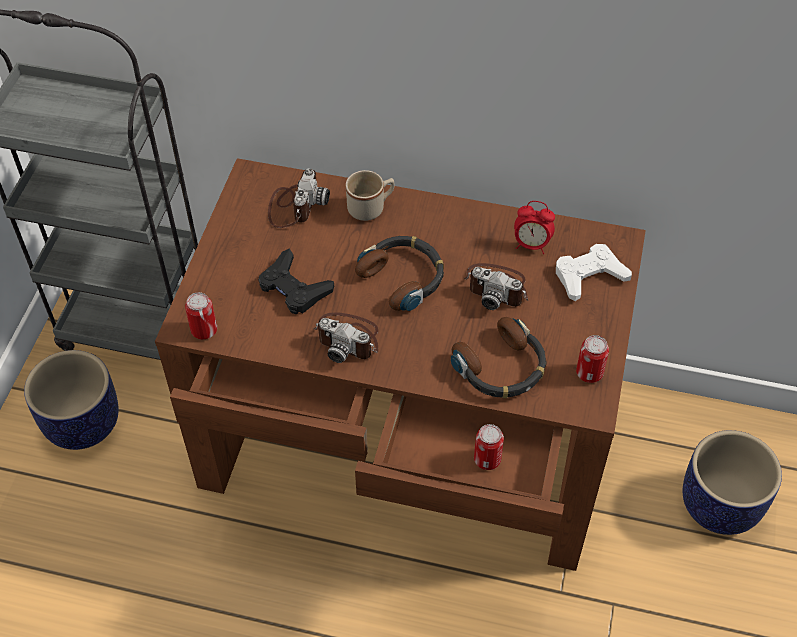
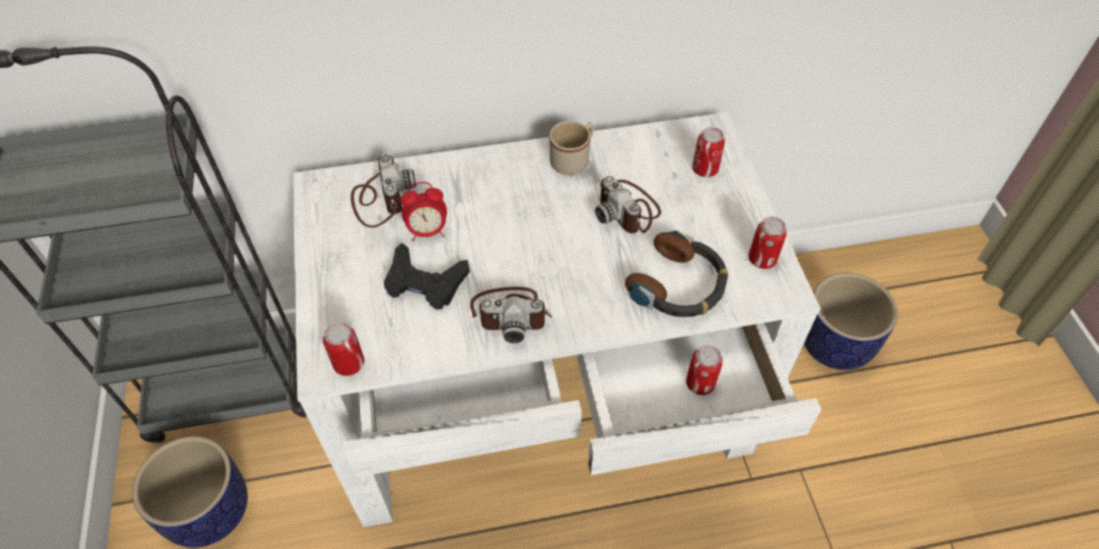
camera: 25 degrees left, 0 degrees up
brown desk [155,158,646,571] -> white desk [293,112,822,528]
beige mug [346,170,395,221] -> beige mug moved to [549,121,594,175]
headphones [355,236,444,311] -> none
camera [465,263,528,310] -> camera turned 60 degrees clockwise [595,176,661,233]
alarm clock [514,201,555,254] -> alarm clock moved to [401,182,447,241]
white game controller [556,244,632,301] -> can [692,127,725,177]

